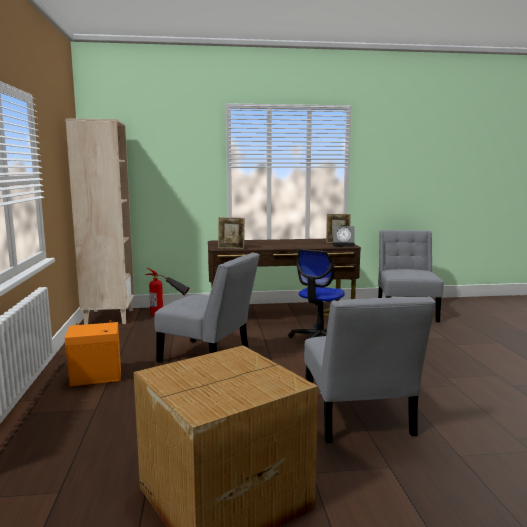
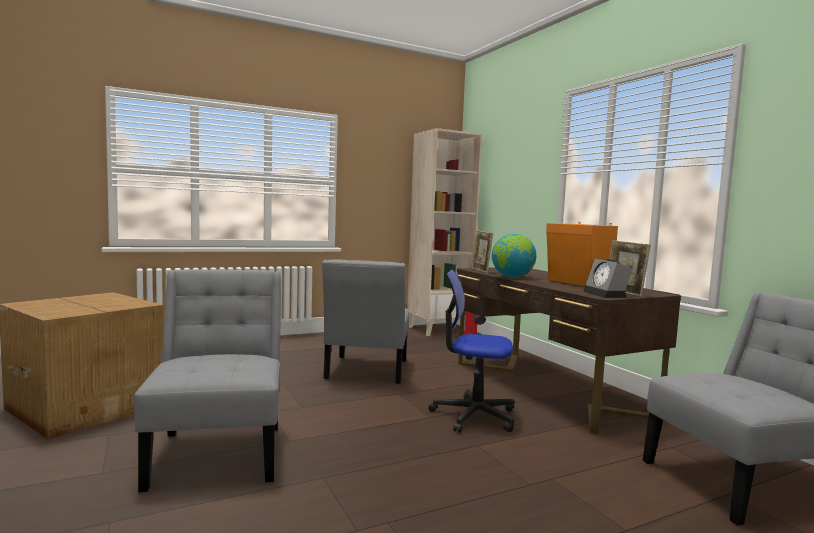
camera: 70 degrees right, 5 degrees down
orange speaker [65,320,121,386] -> orange speaker moved to [546,222,618,286]
grey chair [304,297,436,443] -> grey chair turned 105 degrees clockwise [134,269,281,492]
none -> globe [492,234,536,278]

